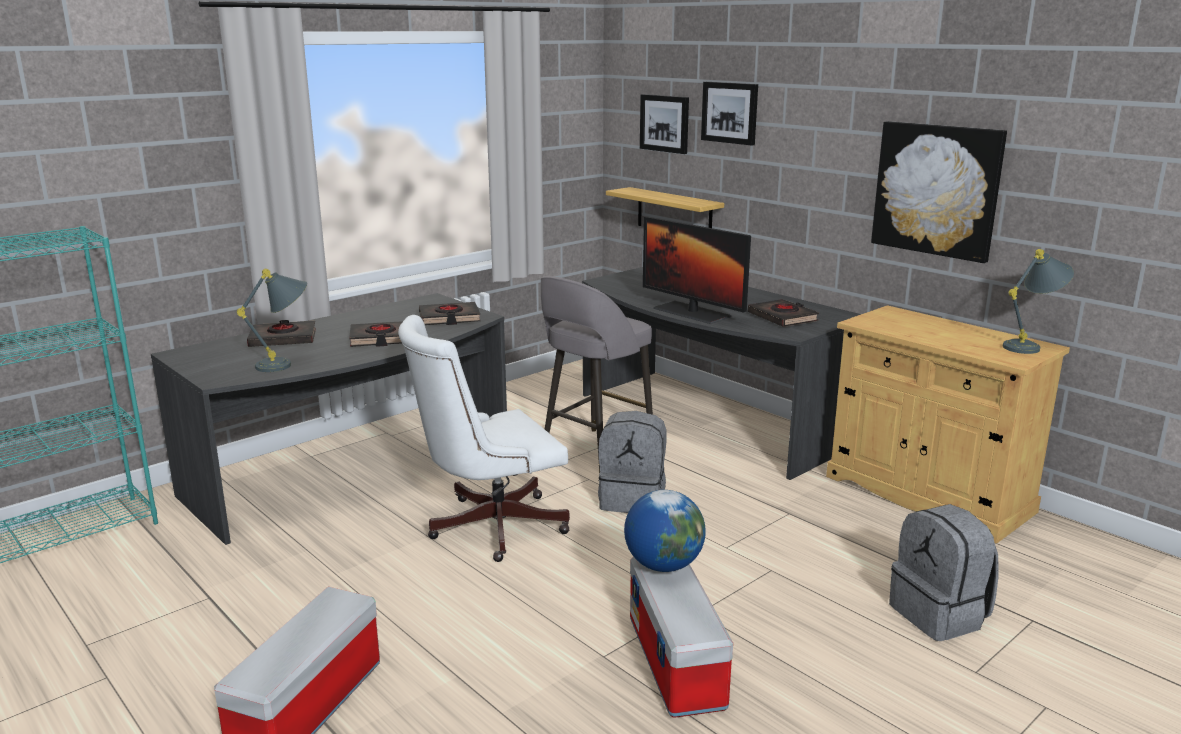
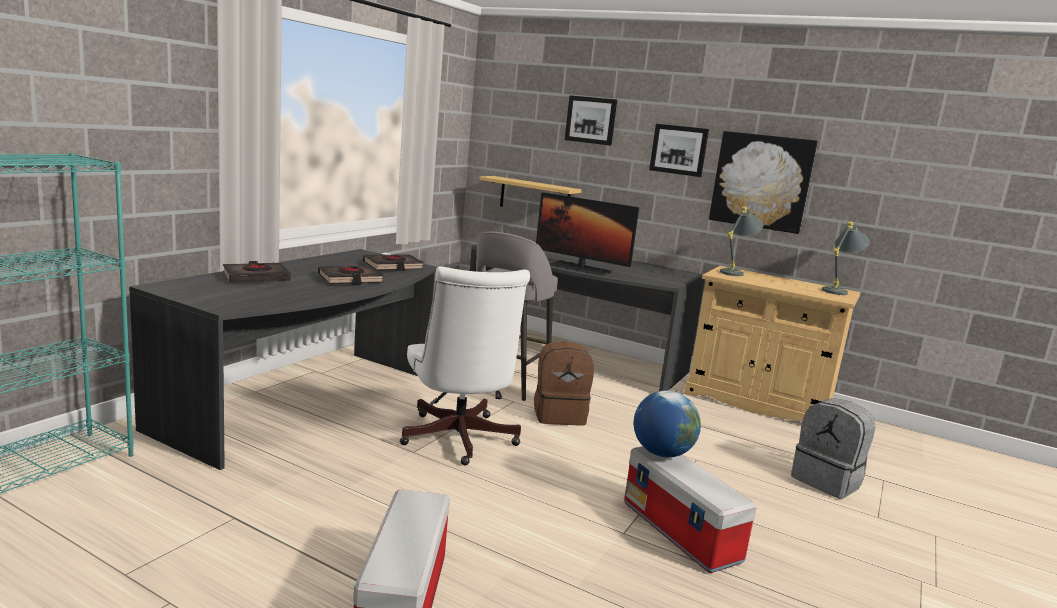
camera: 20 degrees left, 5 degrees down
grey table lamp [237,269,307,372] -> grey table lamp moved to [720,207,763,276]
white office chair [398,315,570,562] -> white office chair turned 60 degrees counterclockwise [400,267,530,465]
grey backpack [598,411,667,513] -> brown backpack [534,341,594,425]
picture [640,94,689,154] -> picture moved to [649,124,709,177]
black book [748,299,819,327] -> none

